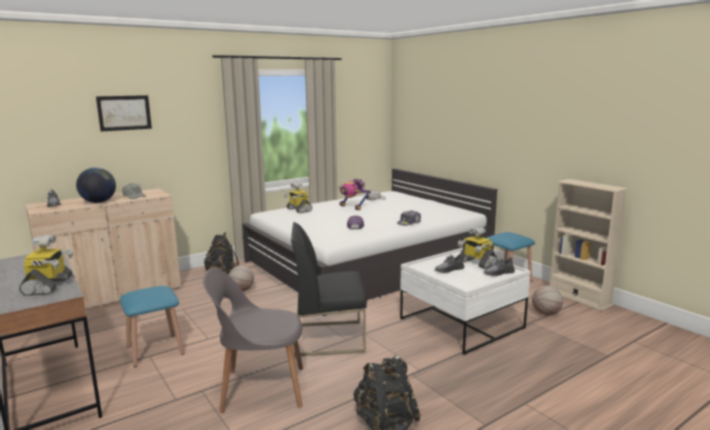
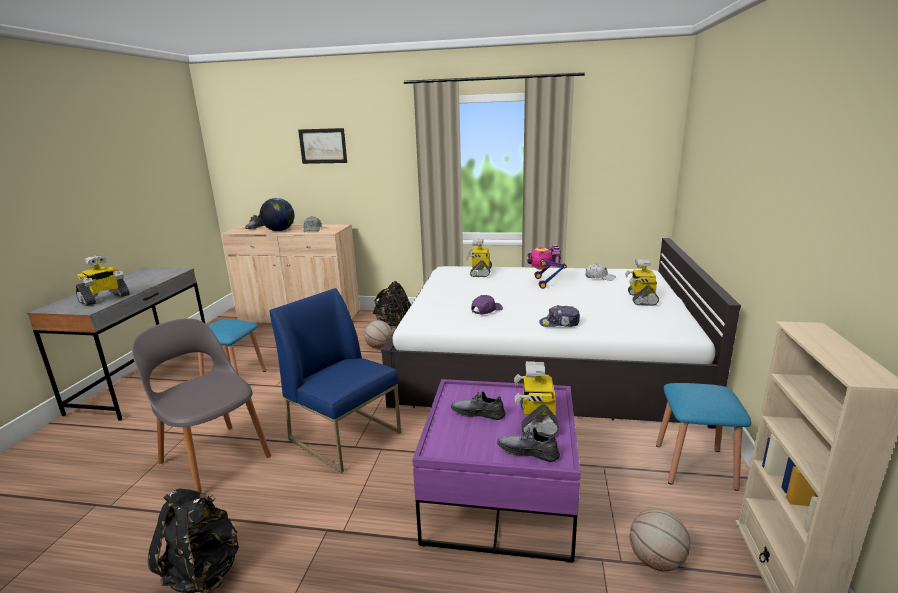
camera: 45 degrees right, 5 degrees up
black chair [291,222,367,357] -> blue chair [269,288,401,473]
white coffee table [400,248,531,355] -> purple coffee table [412,379,581,563]
none -> toy robot [625,259,659,306]

